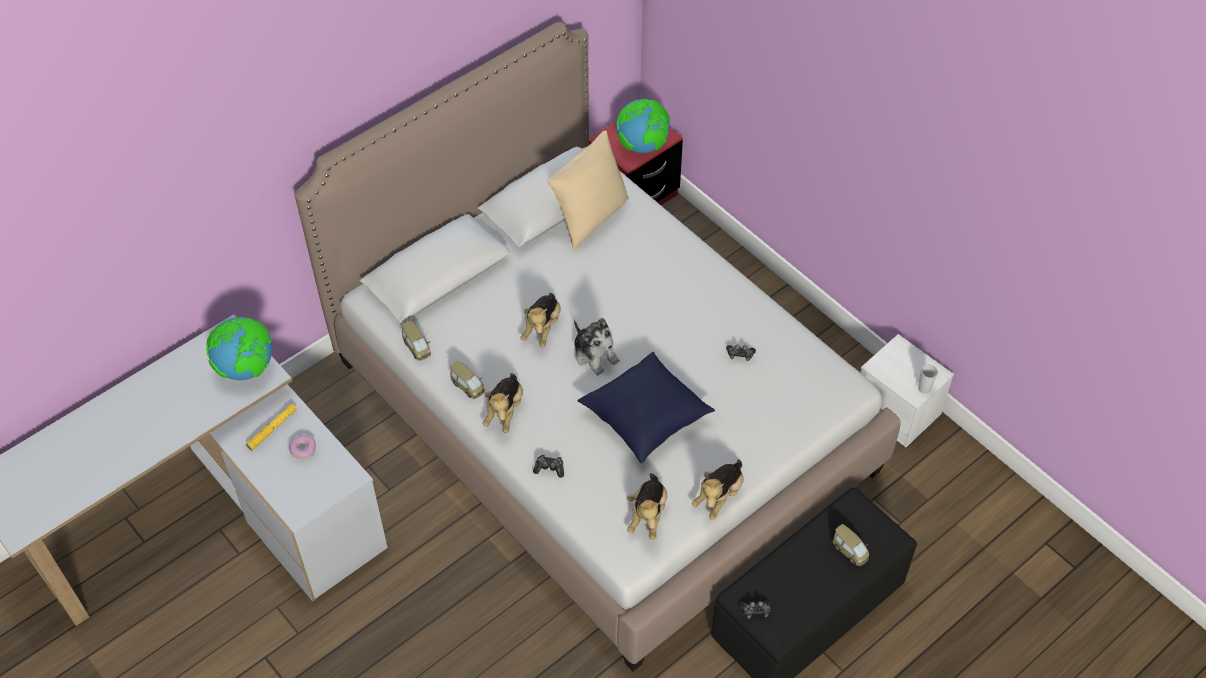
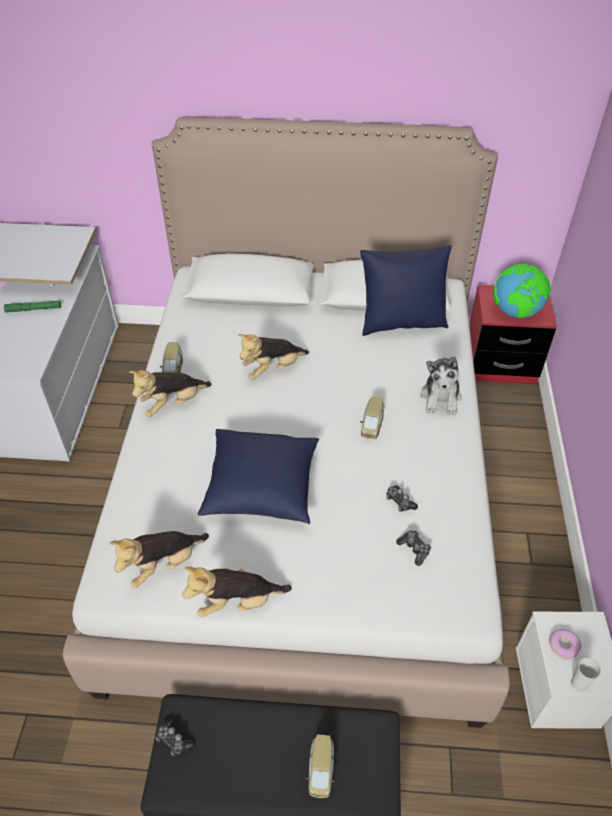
camera: 45 degrees right, 5 degrees down
globe [206,317,272,380] -> none
yellow flashlight [245,404,297,451] -> green flashlight [4,300,61,312]
donut [289,435,316,459] -> donut moved to [549,629,581,660]
toy car [402,321,431,361] -> toy car moved to [360,396,384,439]
game controller [533,454,564,478] -> game controller moved to [396,530,431,566]
beige pillow [547,130,629,251] -> blue pillow [360,245,452,336]
plush toy [574,318,620,376] -> plush toy moved to [421,356,461,416]

